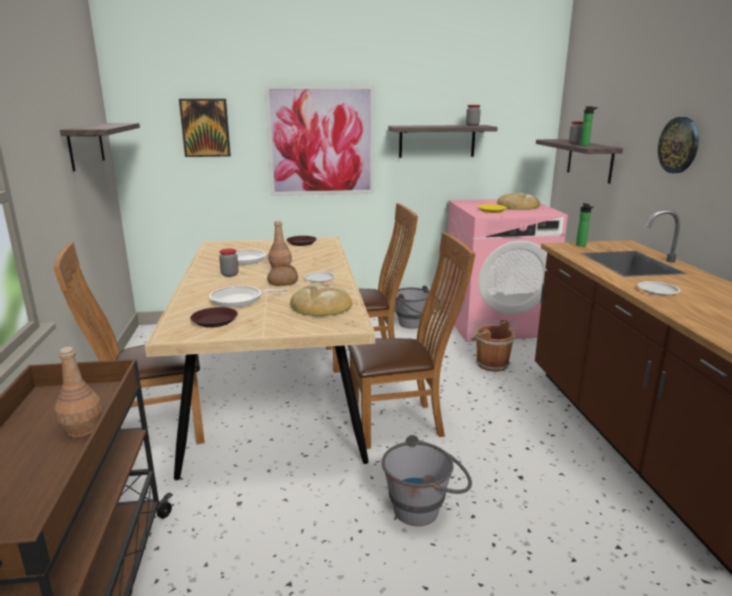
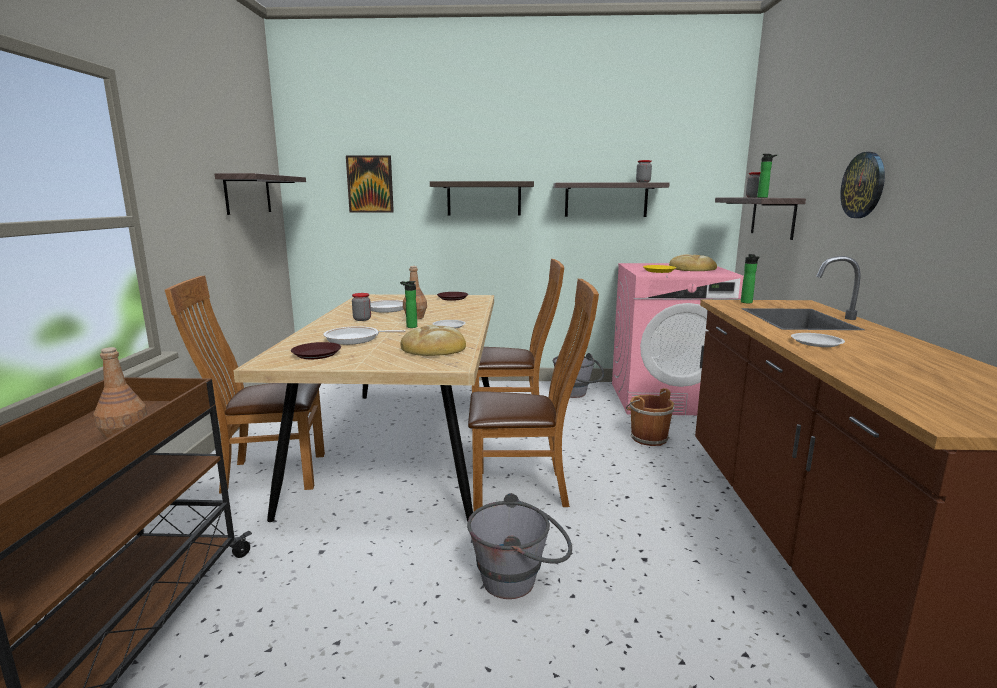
camera: 10 degrees right, 5 degrees down
picture [264,85,374,196] -> shelf [430,181,534,216]
bread [267,263,298,286] -> bottle [400,281,417,328]

